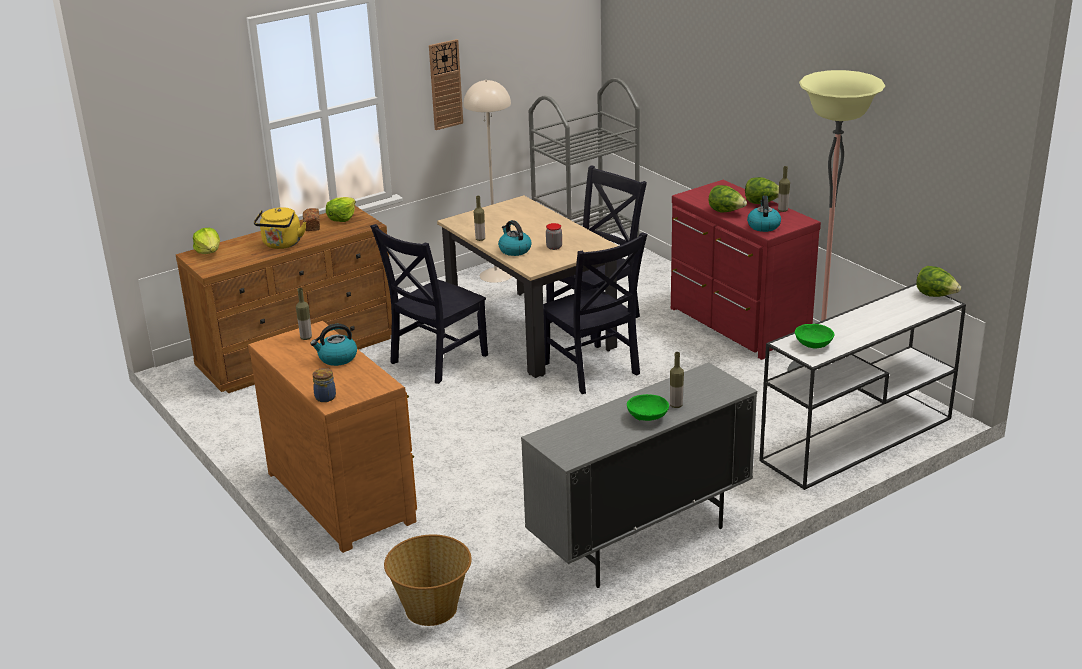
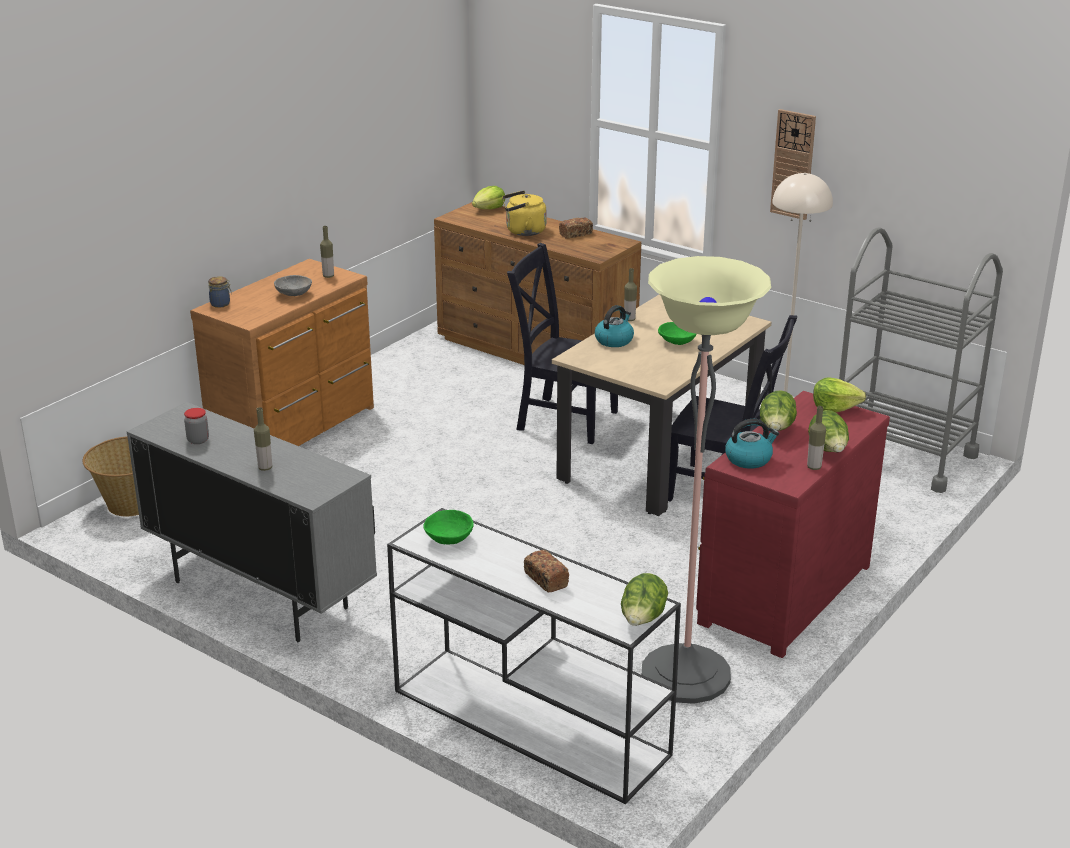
camera: 70 degrees right, 0 degrees up
kettle [310,324,357,366] -> grey bowl [274,275,312,296]
lettuce [326,197,356,222] -> lettuce moved to [813,378,866,413]
black chair [543,232,647,394] -> none
jar [546,223,562,250] -> jar moved to [184,408,209,444]
green bowl [627,394,669,421] -> green bowl moved to [658,322,697,345]
none -> bread [524,550,569,593]

